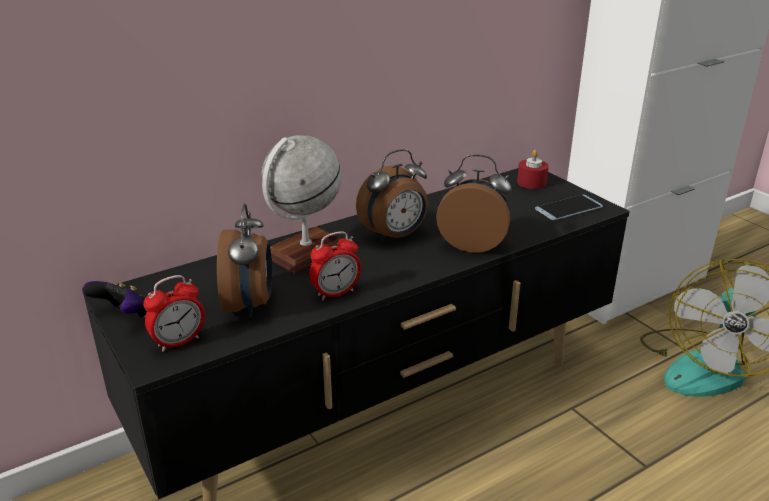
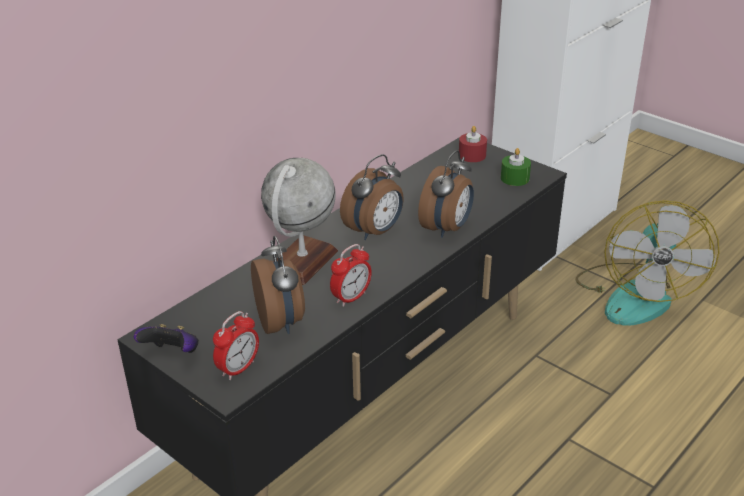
camera: 15 degrees left, 5 degrees up
alarm clock [436,154,511,253] -> alarm clock turned 120 degrees clockwise [418,150,474,238]
phone [535,194,603,220] -> green candle [501,148,531,186]

